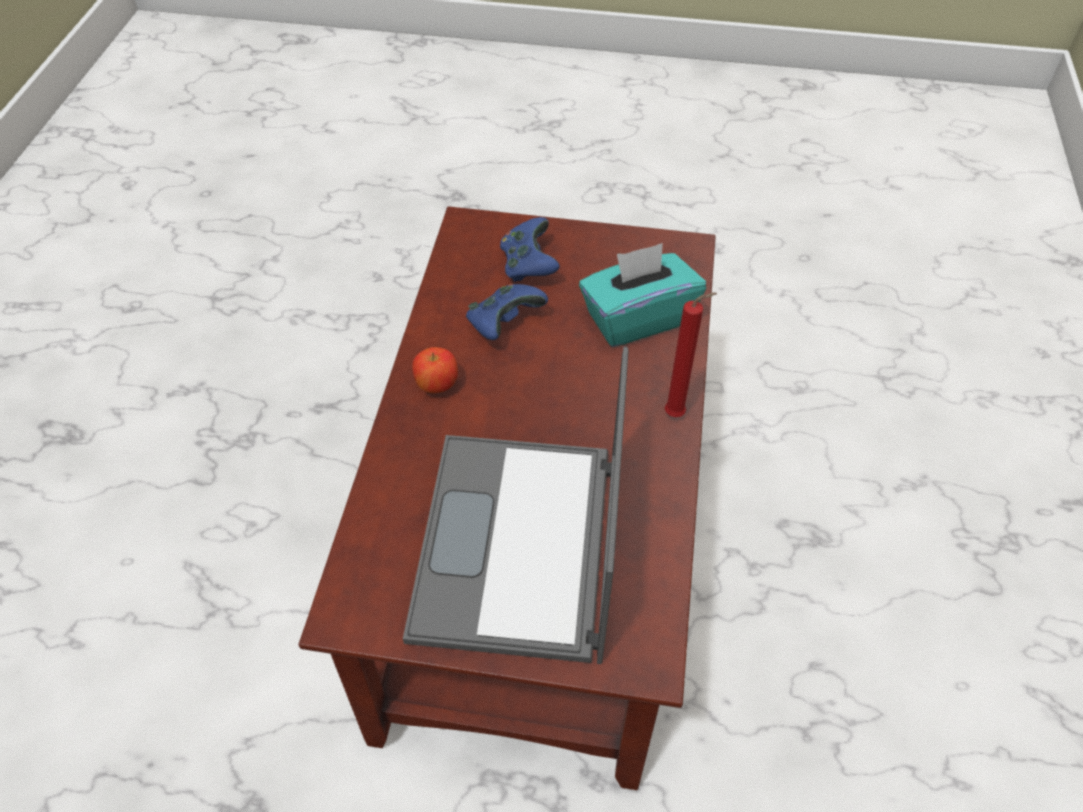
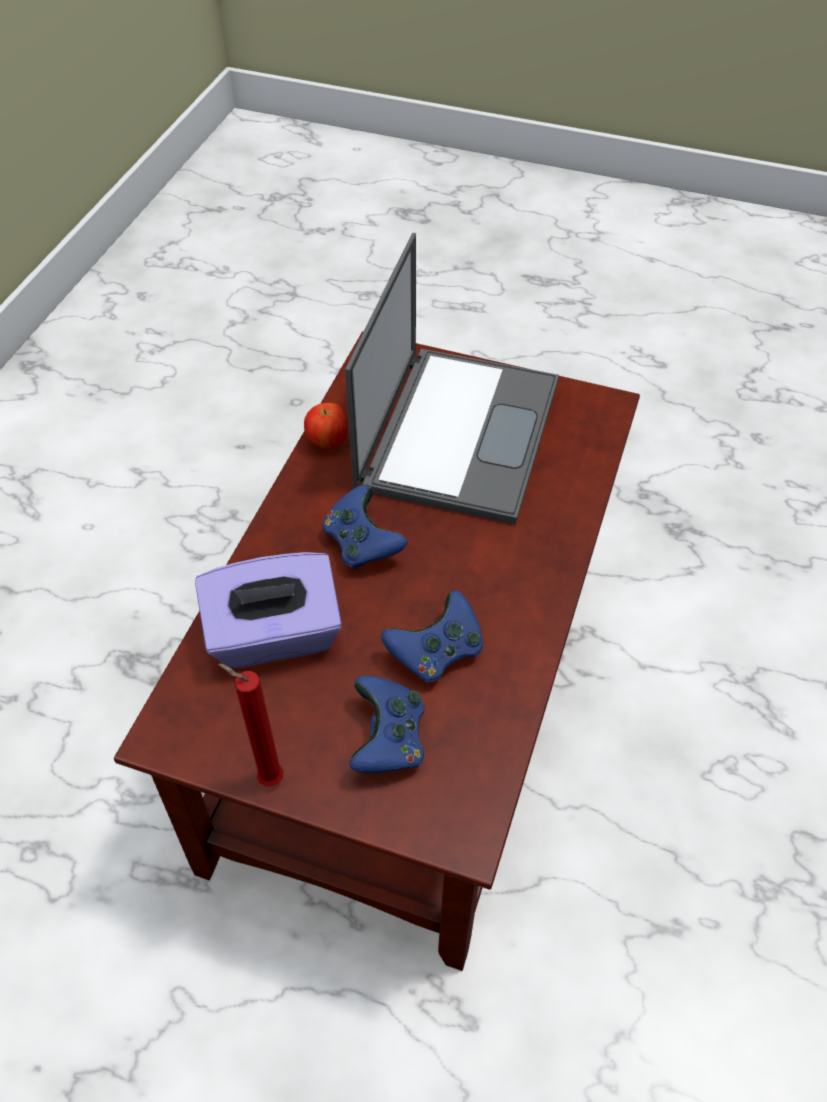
camera: 170 degrees left, 0 degrees up
apple [412,347,458,393] -> apple moved to [304,403,348,449]
turquoise tissue box [579,243,706,347] -> purple tissue box [195,552,342,668]
red candle [665,292,717,417] -> red candle moved to [218,663,283,786]
none -> blue game controller [323,484,407,570]

